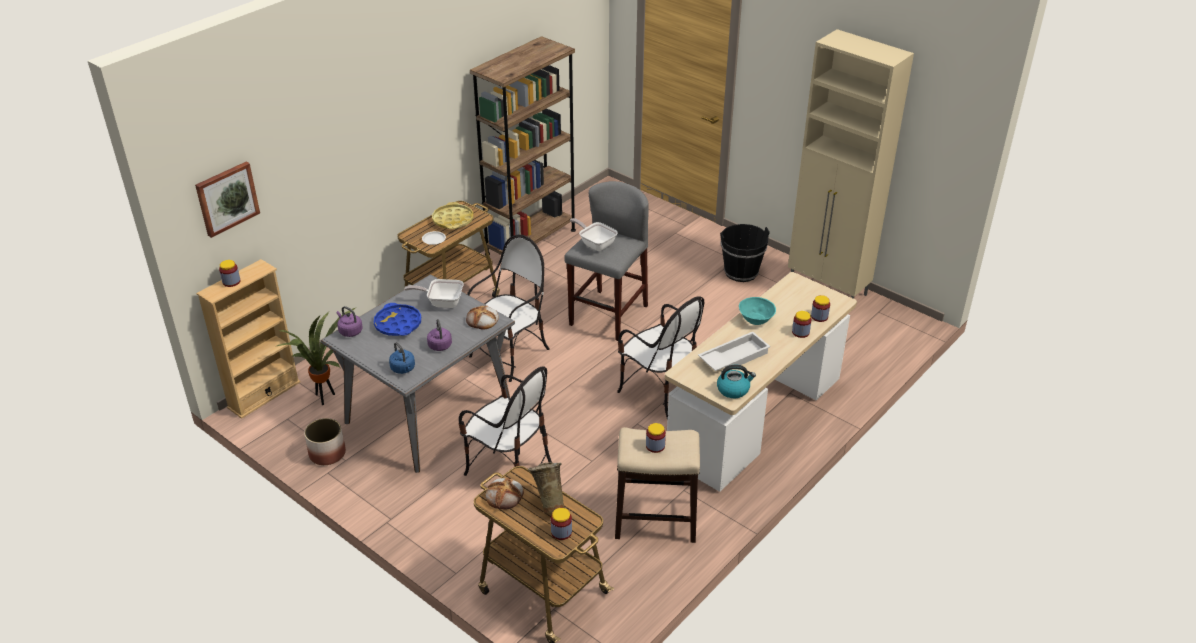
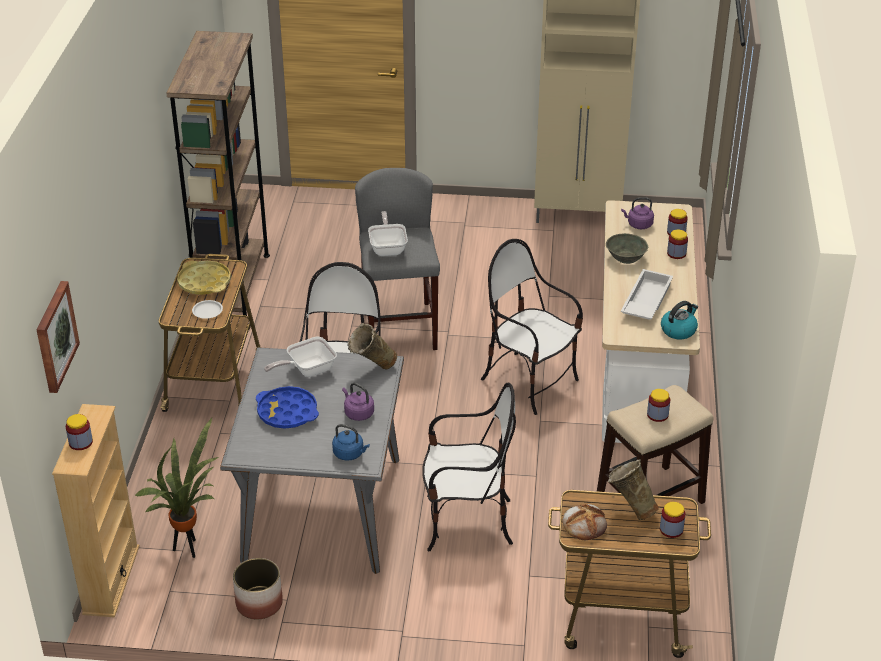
camera: 35 degrees left, 0 degrees up
purple kettle [337,306,363,337] -> purple kettle moved to [621,197,654,229]
bread [466,306,499,330] -> beige vase [347,323,397,370]
frying pan [570,218,618,251] -> frying pan turned 75 degrees clockwise [368,211,408,256]
chair [617,296,704,418] -> chair turned 150 degrees counterclockwise [481,239,583,415]
black bucket [720,224,770,282] -> none
turquoise bowl [739,297,776,325] -> grey bowl [606,233,648,264]

